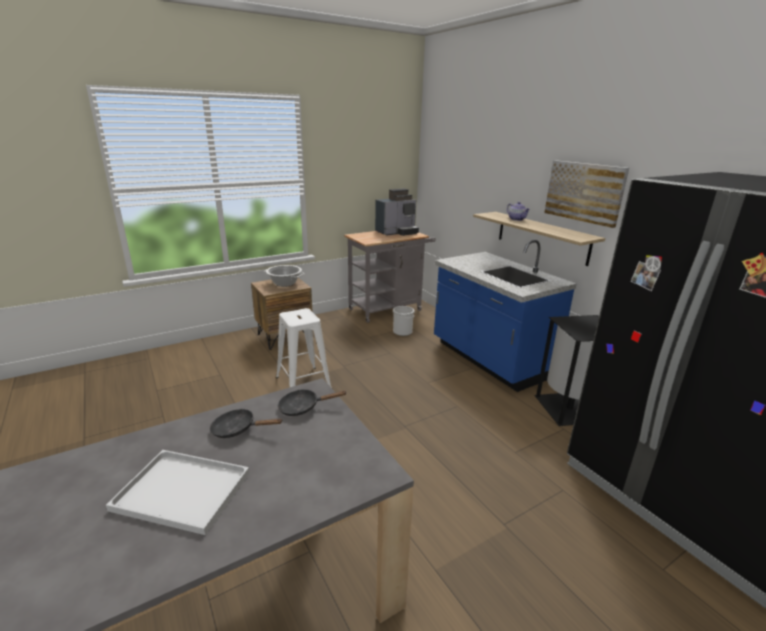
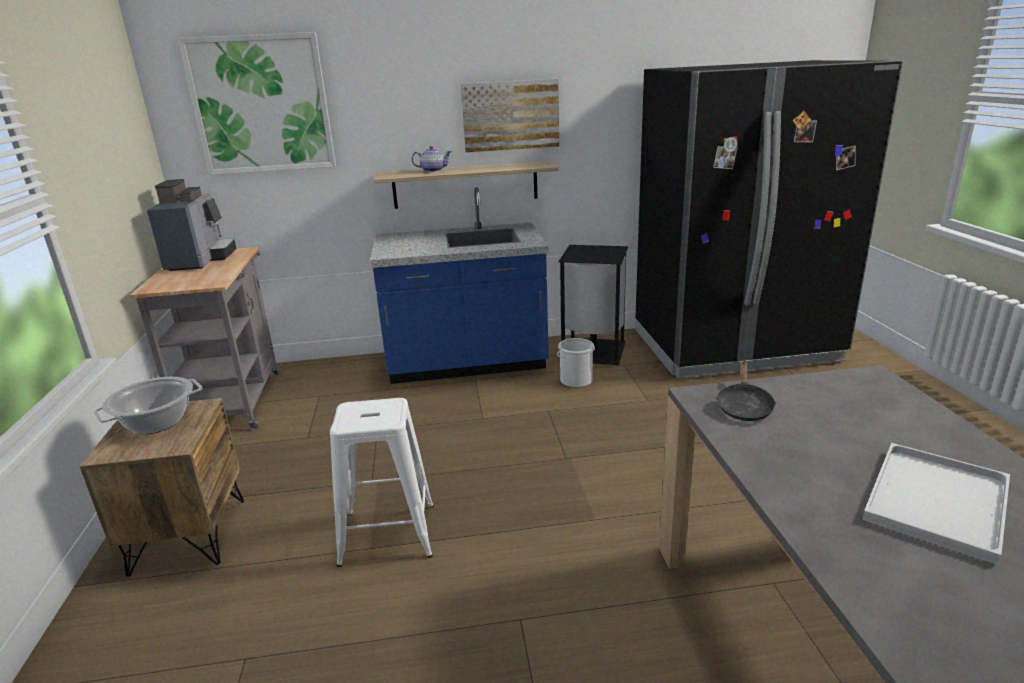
camera: 65 degrees left, 0 degrees up
black frying pan [210,409,282,438] -> none
bucket [393,306,415,336] -> bucket moved to [557,338,595,388]
none -> picture [177,32,336,175]

